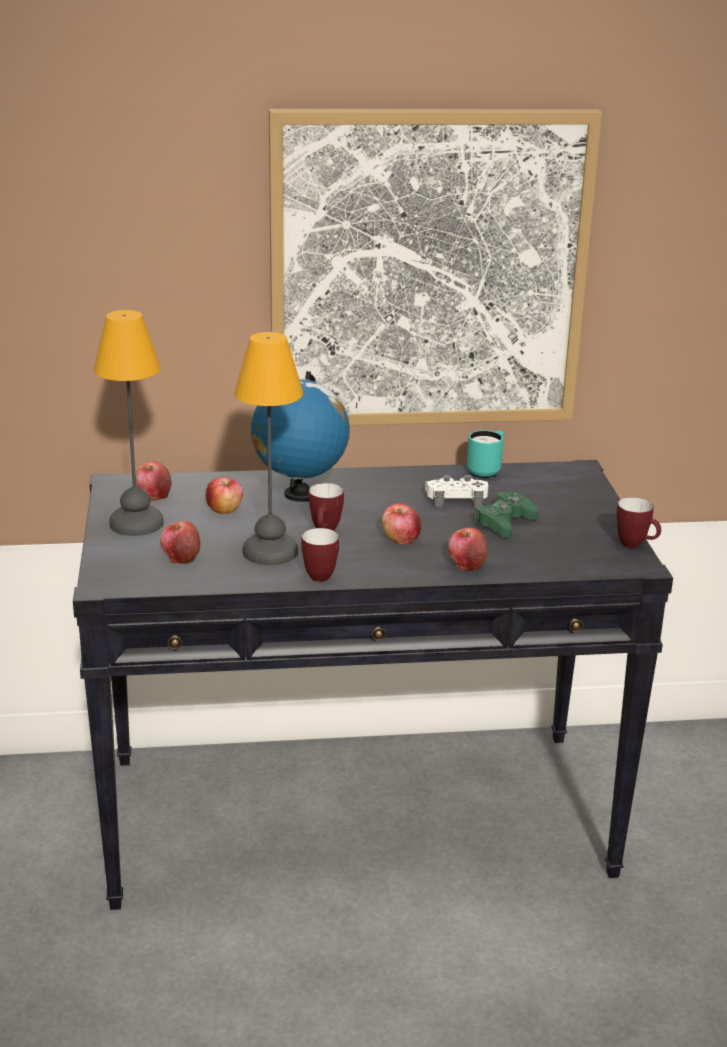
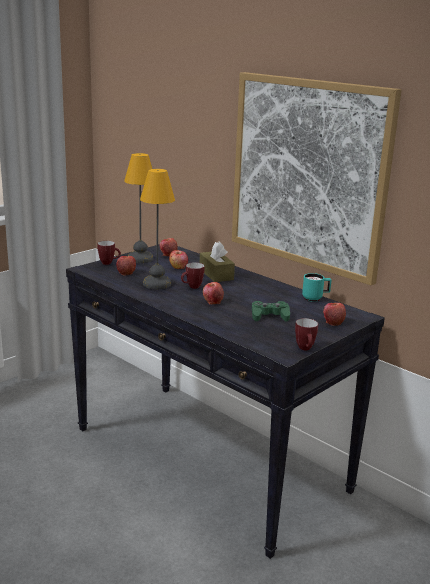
camera: 50 degrees right, 5 degrees down
globe [251,371,350,502] -> brown tissue box [200,242,235,282]
mug [301,528,339,582] -> mug moved to [97,241,121,265]
white game controller [425,475,488,507] -> none
apple [448,528,487,571] -> apple moved to [323,303,346,326]

